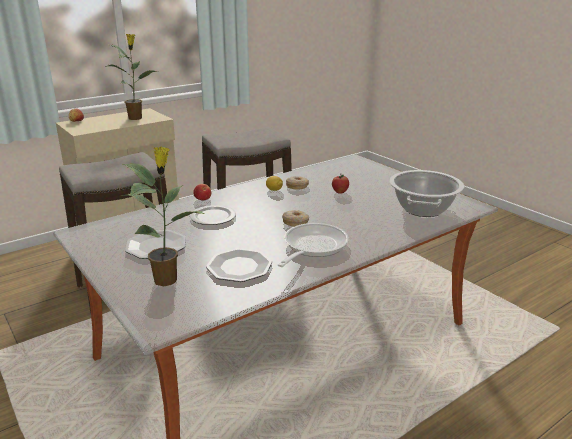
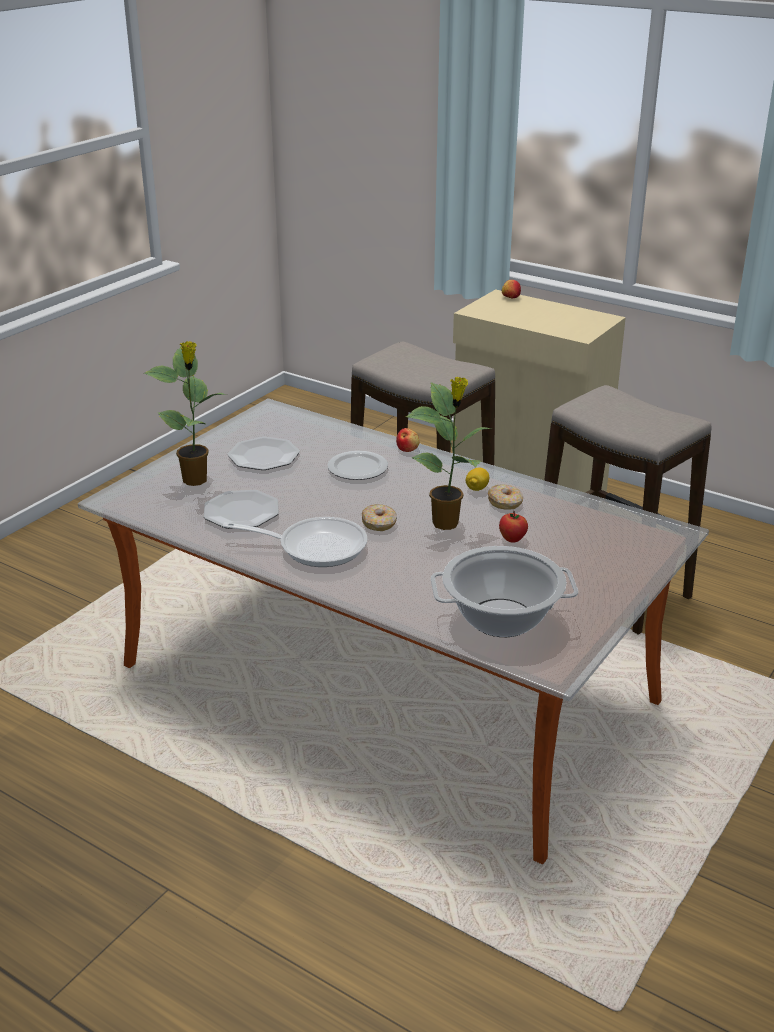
camera: 70 degrees right, 5 degrees up
potted plant [108,34,158,120] -> potted plant moved to [406,377,493,530]

